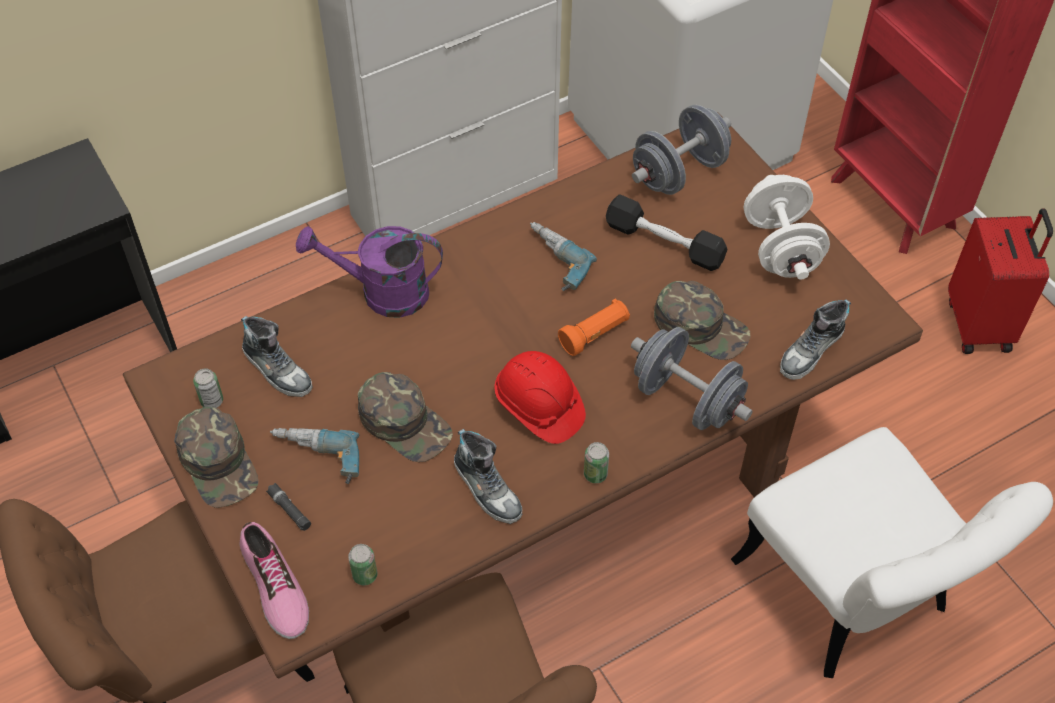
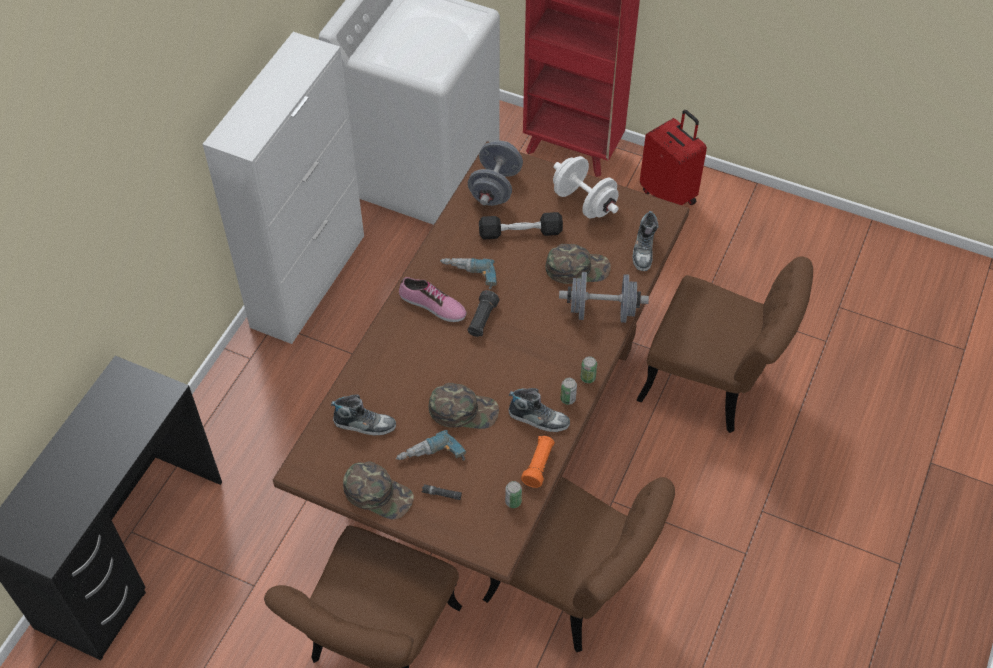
camera: 35 degrees left, 0 degrees up
can [193,368,223,408] -> can moved to [560,378,577,405]
shoe [240,522,309,639] -> shoe moved to [399,277,467,322]
purple watering can [296,226,443,318] -> none
red hard hat [494,351,586,444] -> none
orange flashlight [558,299,630,356] -> orange flashlight moved to [521,436,555,488]
white chair [731,427,1053,678] -> brown chair [636,256,813,433]
none -> black flashlight [468,290,499,337]

